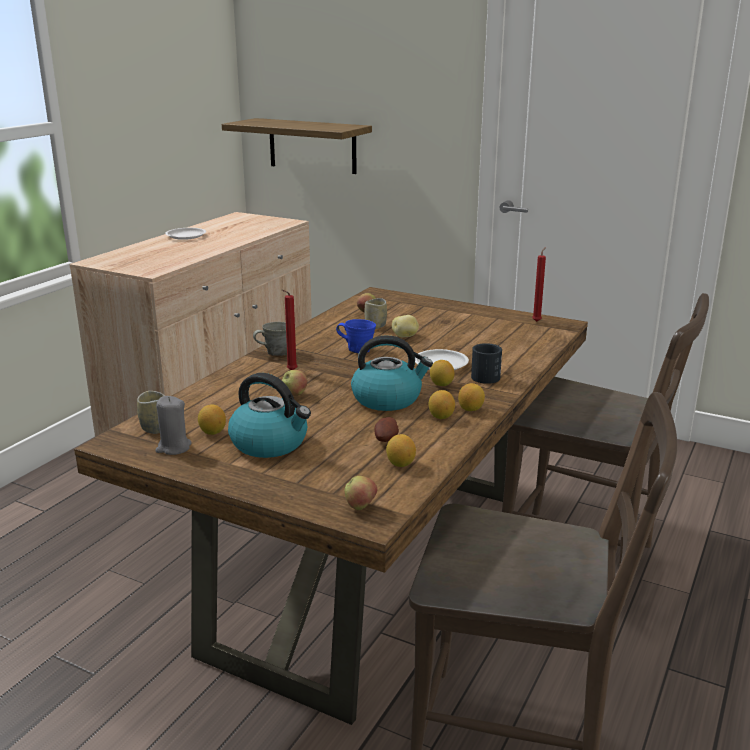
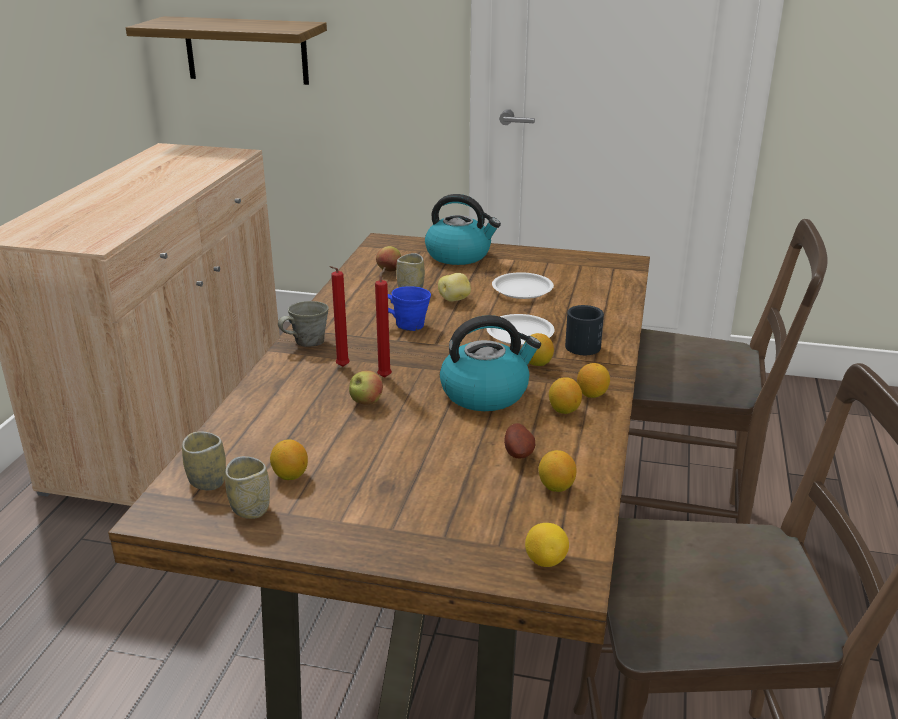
camera: 15 degrees left, 5 degrees up
grey candle [156,396,191,455] -> cup [225,456,270,519]
white plate [165,228,206,240] -> white plate moved to [492,272,554,299]
kettle [228,373,311,458] -> kettle moved to [425,194,501,265]
apple [344,476,378,510] -> lemon [525,523,569,567]
red candle [532,247,546,322] -> red candle moved to [375,267,392,378]

